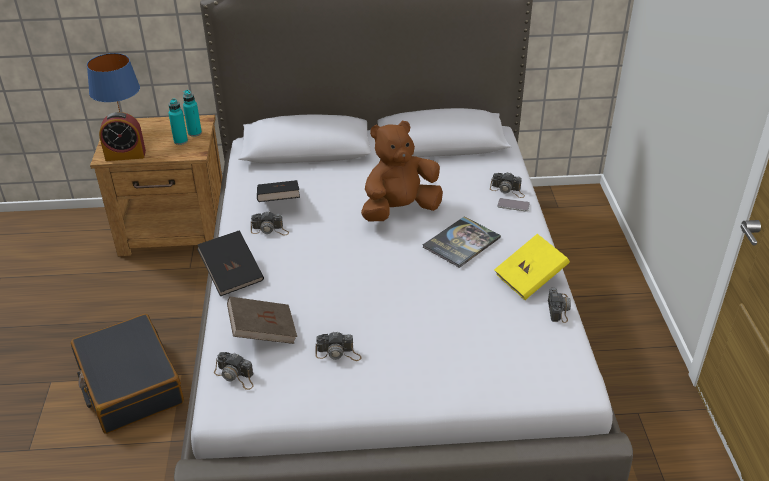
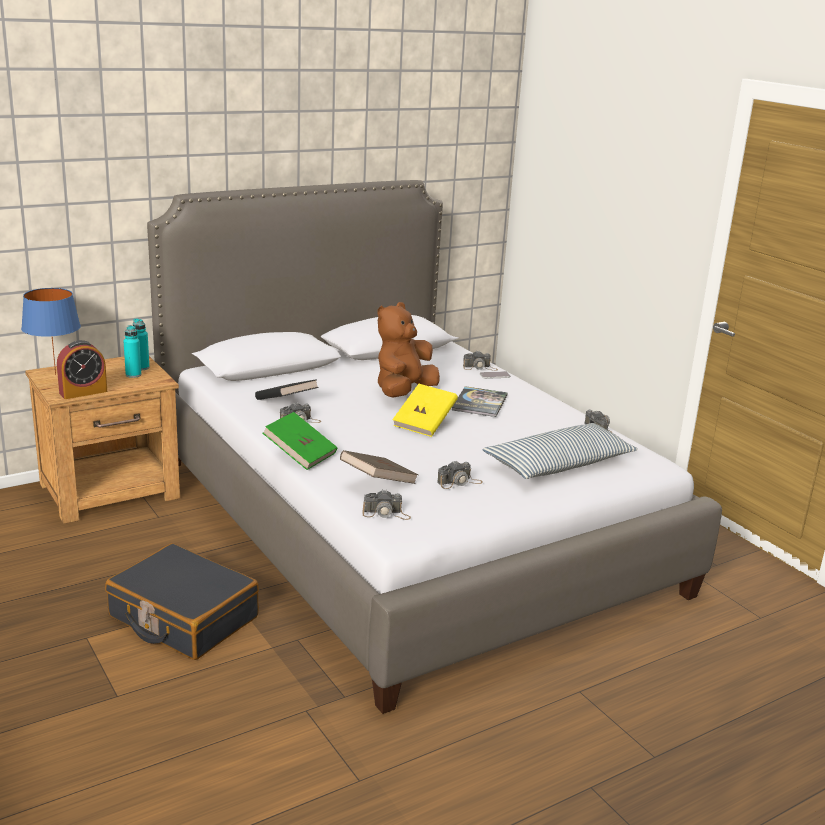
camera: 30 degrees left, 15 degrees down
black book [197,231,264,296] -> green book [263,412,338,470]
yellow book [494,234,570,300] -> yellow book moved to [392,384,458,437]
none -> pillow [482,423,638,479]

